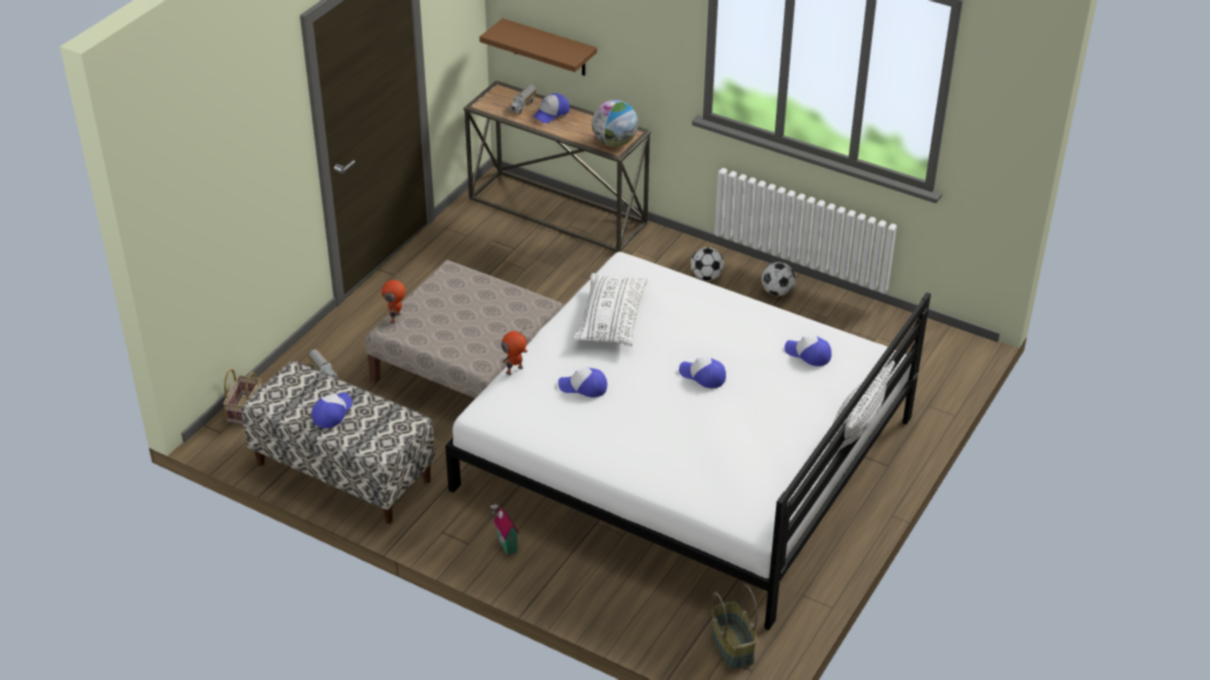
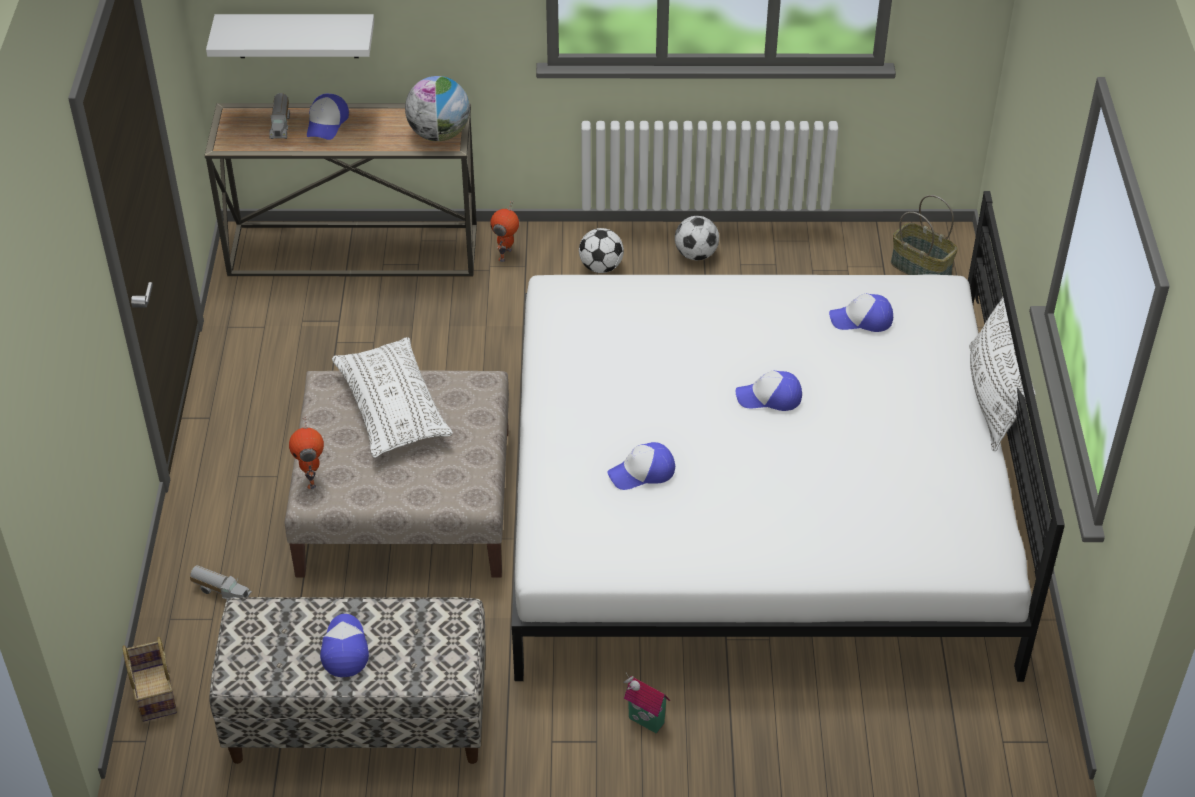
camera: 30 degrees left, 5 degrees up
brown shelf [479,18,597,76] -> white shelf [206,14,374,58]
toy robot [501,327,528,375] -> toy robot moved to [490,201,519,262]
white pillow [573,273,648,346] -> white pillow moved to [332,337,453,458]
basket [711,585,758,670] -> basket moved to [891,195,958,275]

